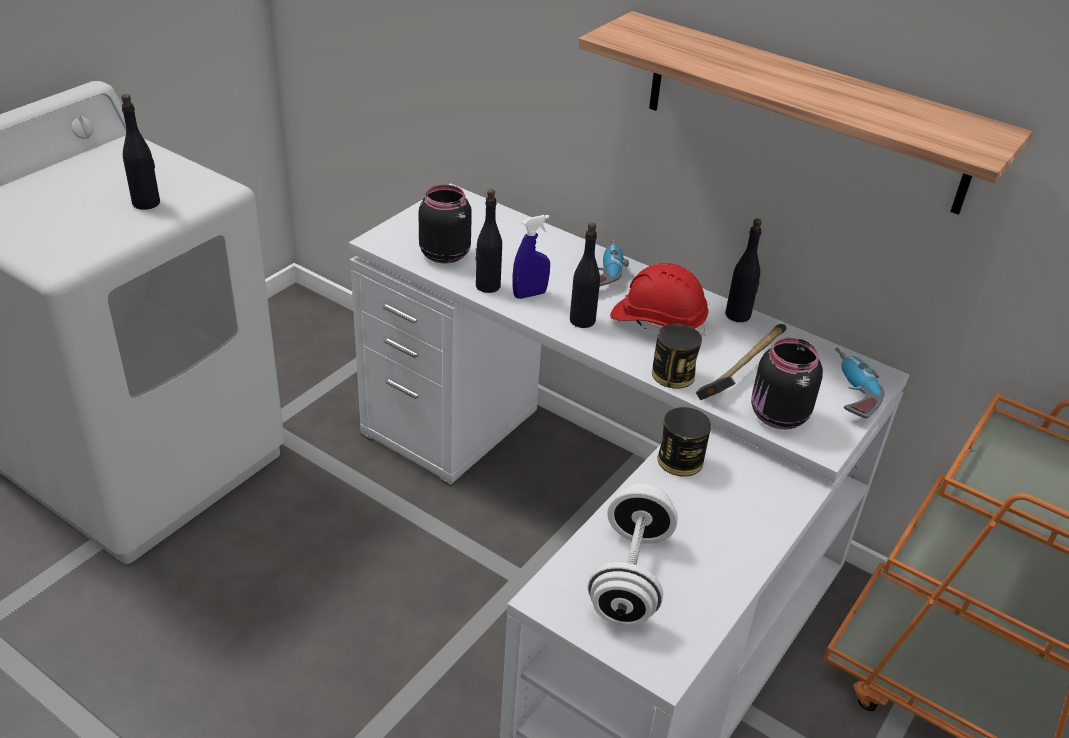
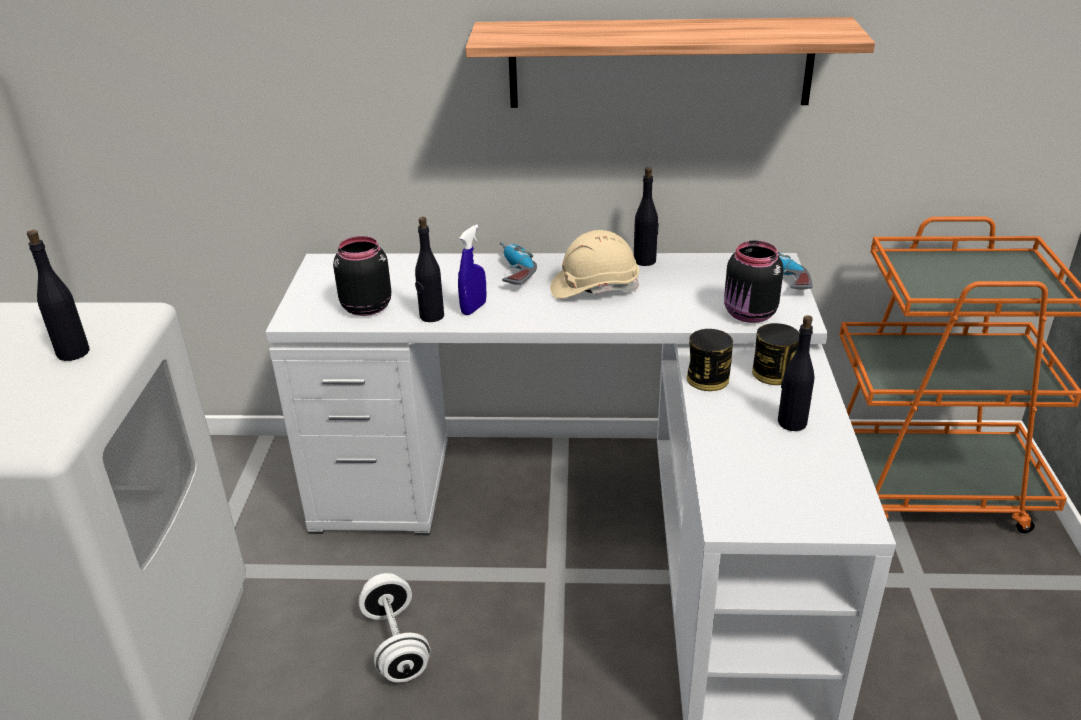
camera: 30 degrees left, 5 degrees down
black bottle [570,222,600,328] -> black bottle moved to [778,315,814,431]
white dumbbell [588,484,678,626] -> white dumbbell moved to [359,573,430,683]
red hard hat [610,263,708,336] -> beige hard hat [550,230,639,299]
can [652,324,702,389] -> can moved to [752,323,800,385]
hammer [696,324,786,400] -> none

